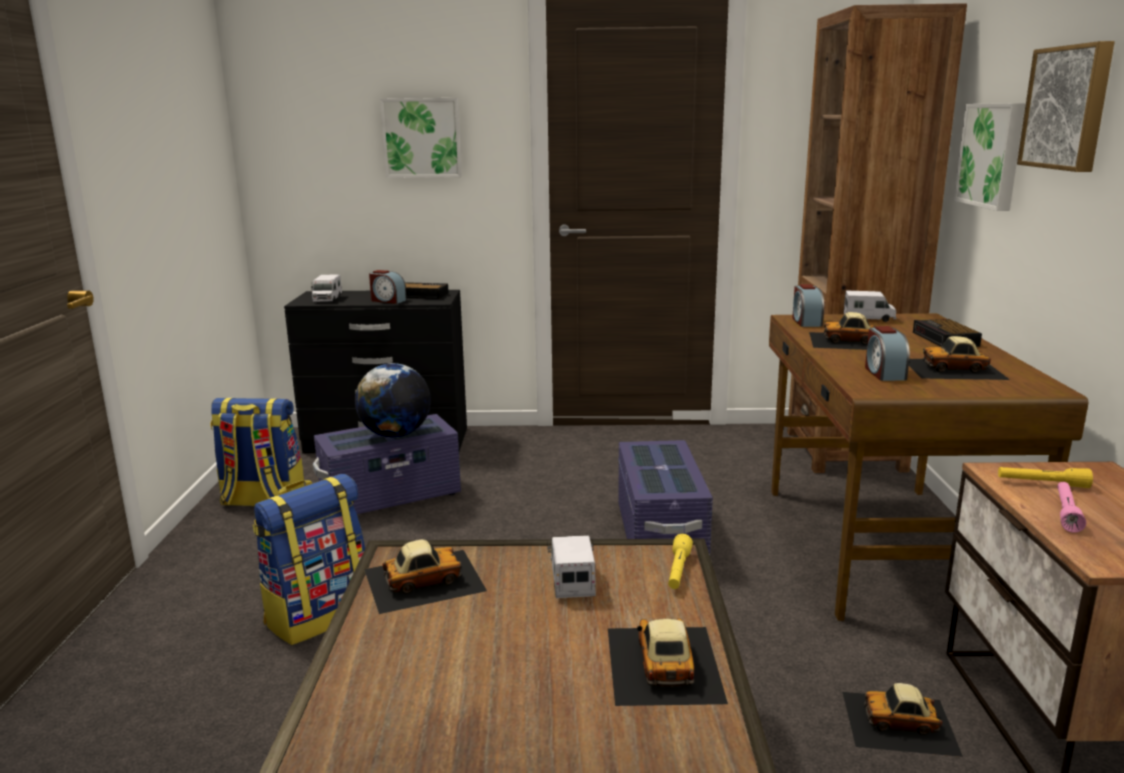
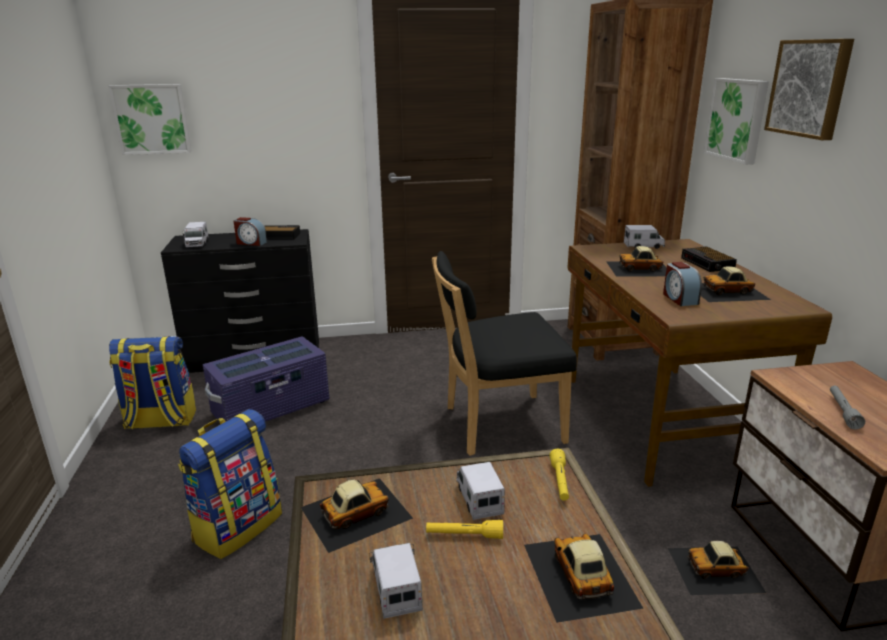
camera: 10 degrees left, 5 degrees up
globe [355,363,431,438] -> none
picture [380,98,462,178] -> picture moved to [108,84,192,155]
purple storage box [618,440,713,555] -> black chair [432,251,577,456]
alarm clock [792,284,824,327] -> none
yellow flashlight [998,467,1093,488] -> yellow flashlight moved to [426,520,503,539]
pink flashlight [1057,482,1086,533] -> grey flashlight [830,386,865,429]
none -> toy truck [370,543,423,619]

